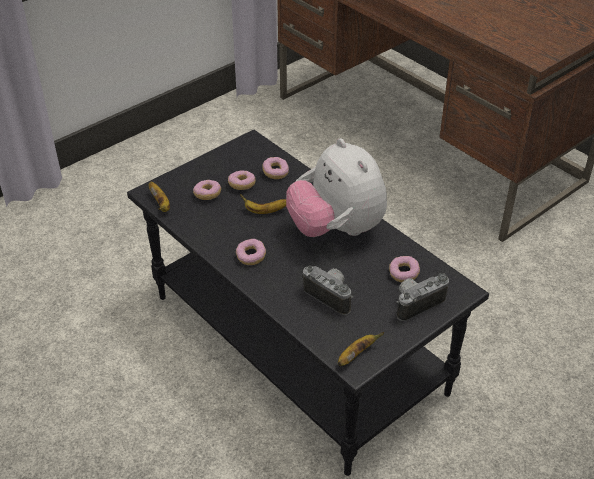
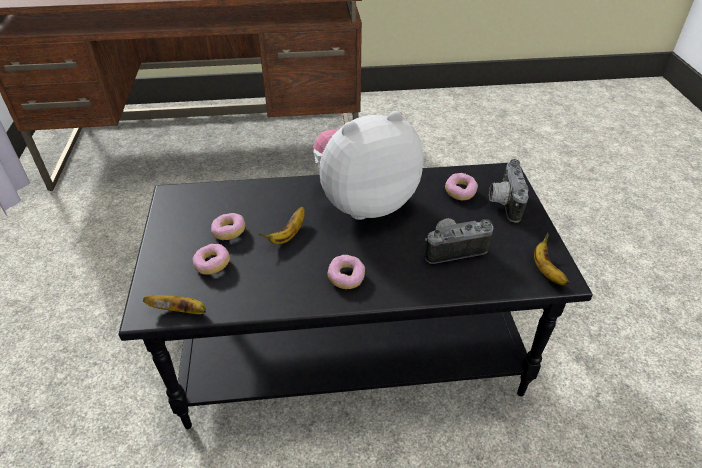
camera: 55 degrees left, 0 degrees up
donut [262,157,289,179] -> none
plush toy [286,138,387,237] -> plush toy turned 150 degrees clockwise [313,111,423,220]

